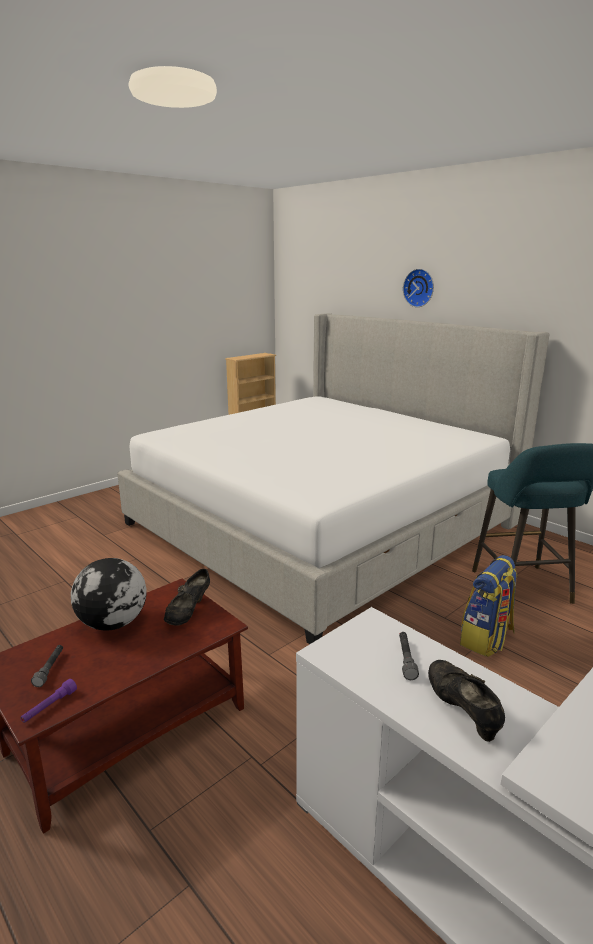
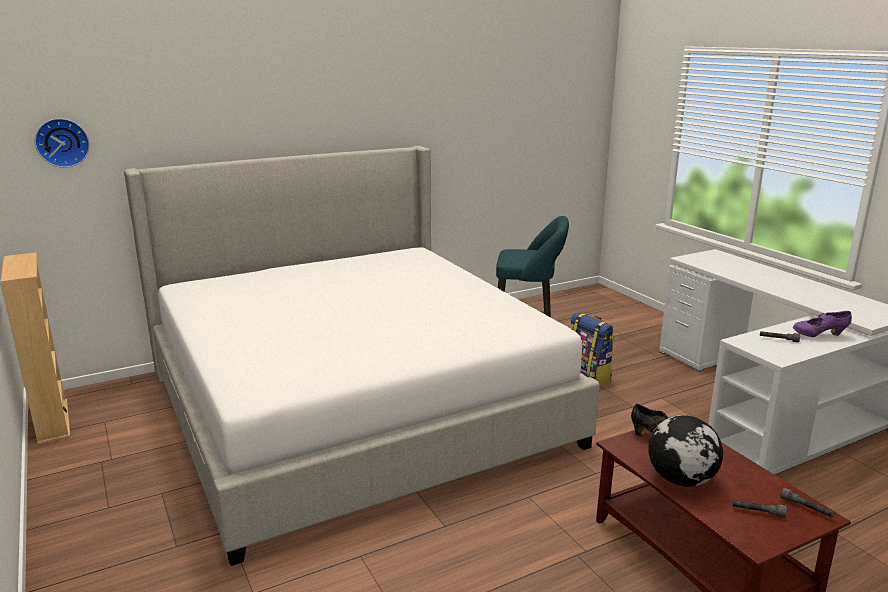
camera: 75 degrees left, 0 degrees up
purple flashlight [21,679,77,723] -> grey flashlight [781,488,835,517]
wall clock [403,269,434,307] -> wall clock moved to [35,118,90,168]
black shoe [428,660,505,742] -> purple shoe [793,311,852,337]

